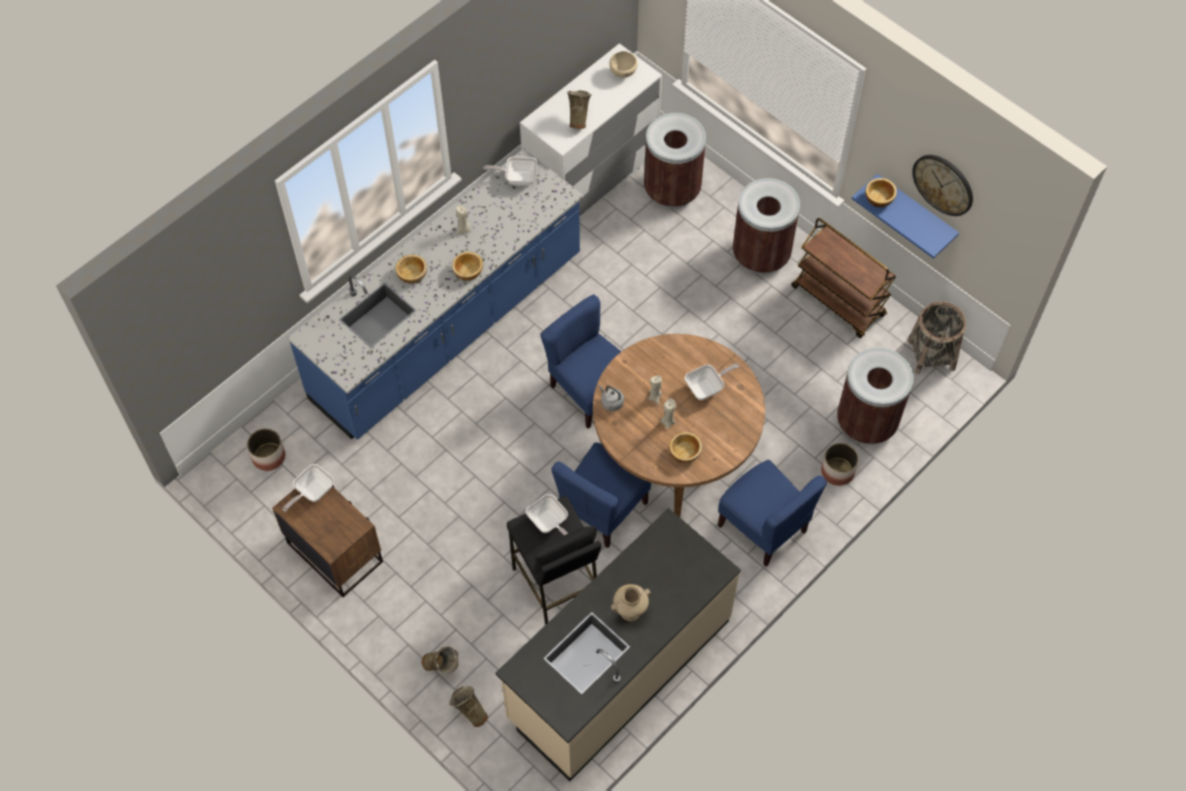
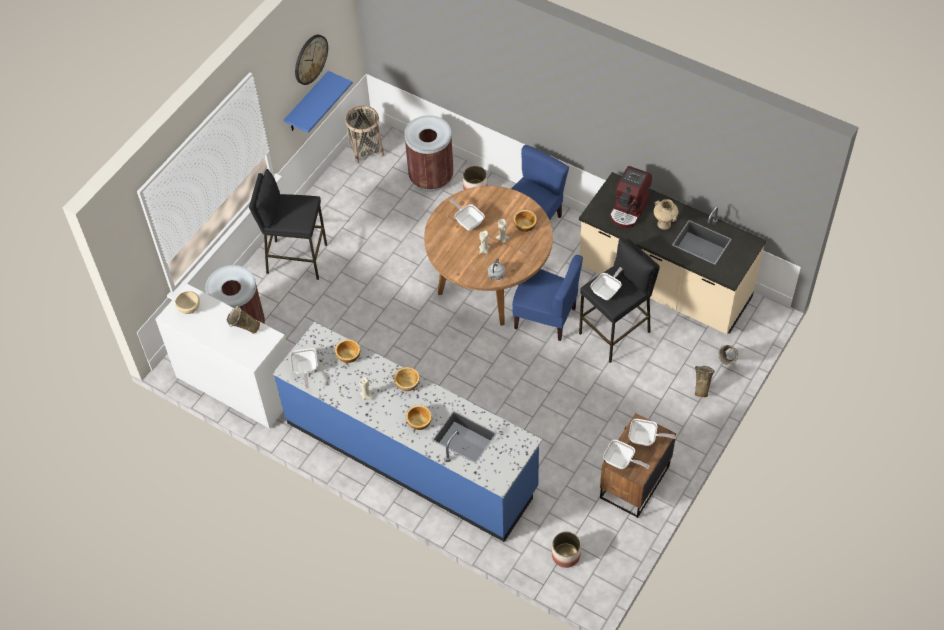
camera: 100 degrees left, 5 degrees down
blue chair [540,294,621,429] -> none
brown trash can [733,178,800,274] -> black stool [249,169,327,280]
brown cart [791,218,896,338] -> none
bowl [865,178,897,207] -> bowl moved to [335,339,360,363]
none -> coffee machine [610,166,652,228]
none -> frying pan [629,419,676,446]

